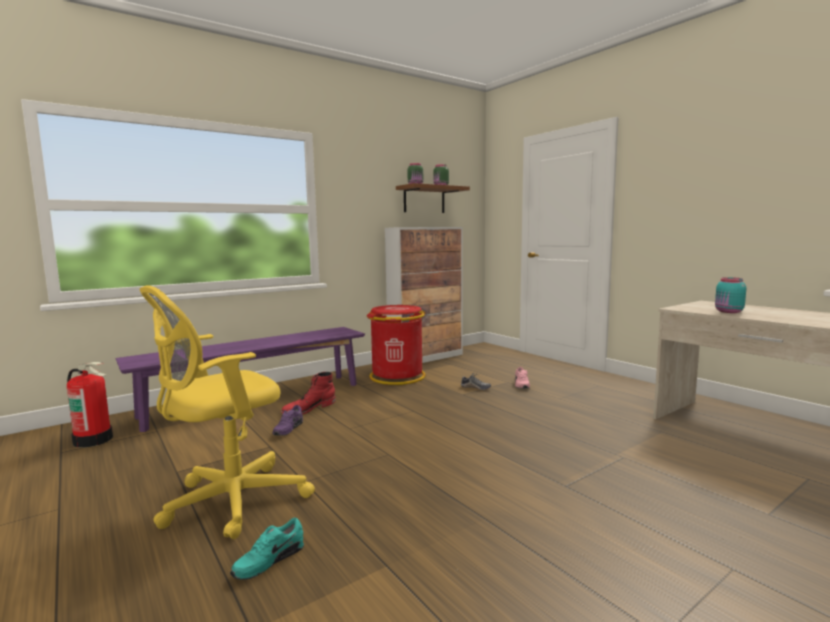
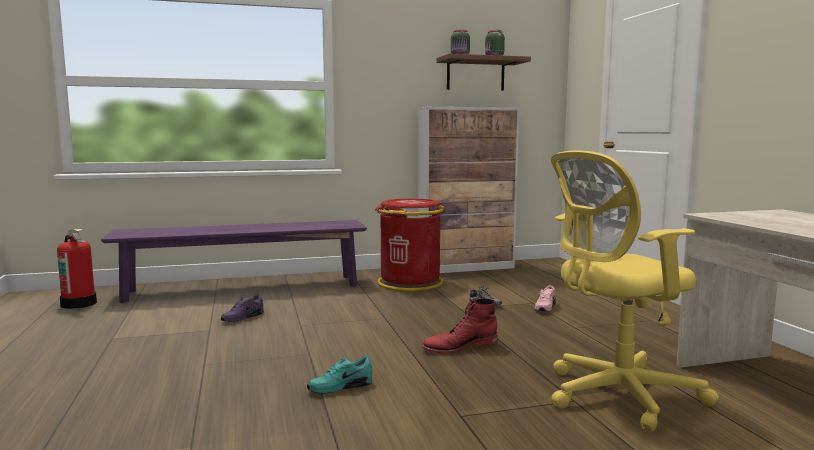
camera: 20 degrees right, 0 degrees up
yellow office chair [139,285,315,539] -> yellow office chair moved to [551,150,719,432]
turquoise shoe [230,518,304,580] -> turquoise shoe moved to [307,356,372,394]
red boot [281,372,336,414] -> red boot moved to [422,298,498,354]
turquoise jar [715,277,746,313] -> none

